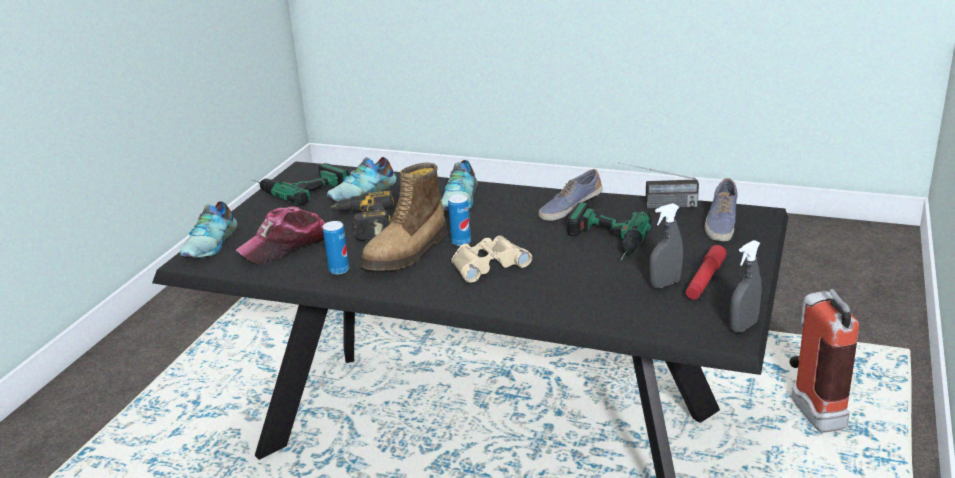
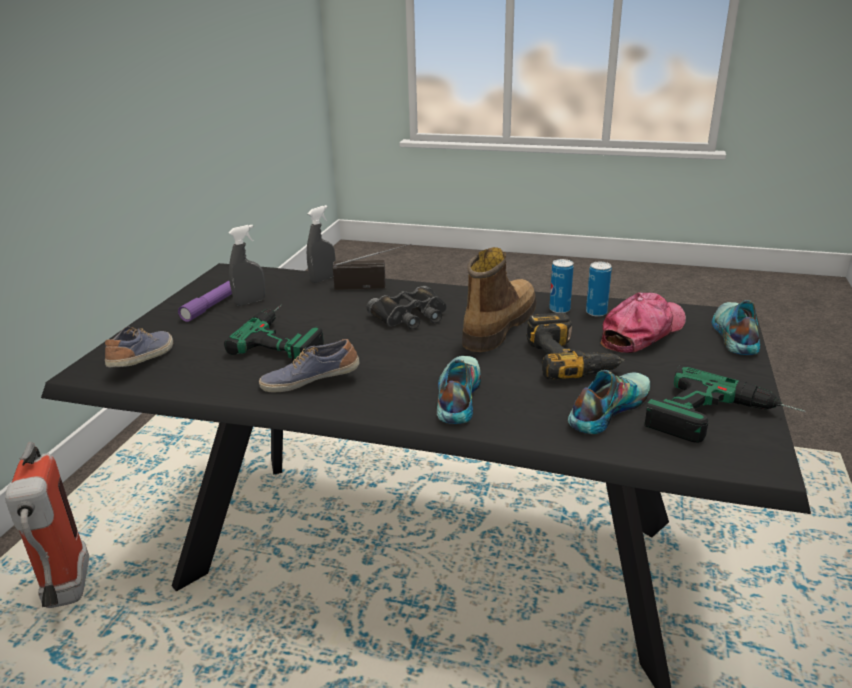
camera: 175 degrees right, 0 degrees up
can [448,194,471,246] -> can moved to [586,262,612,317]
beige binoculars [451,236,532,283] -> black binoculars [366,286,447,329]
shoe [538,169,603,221] -> shoe turned 150 degrees counterclockwise [259,339,360,392]
radio [618,163,699,209] -> radio moved to [333,244,412,290]
red flashlight [686,245,727,300] -> purple flashlight [178,281,232,322]
grey spray bottle [729,240,762,333] -> grey spray bottle moved to [307,205,336,283]

